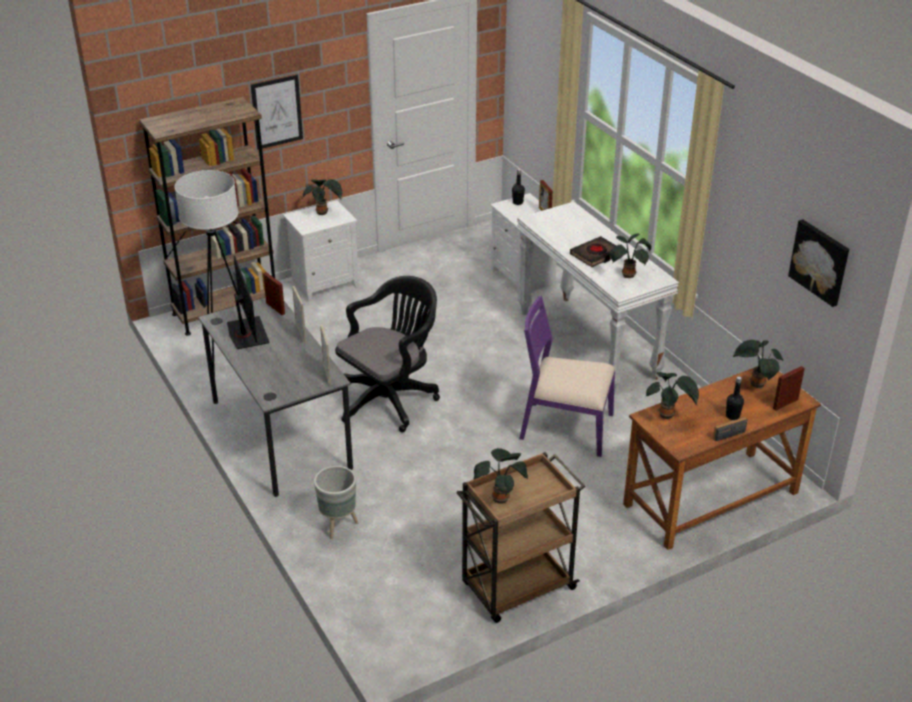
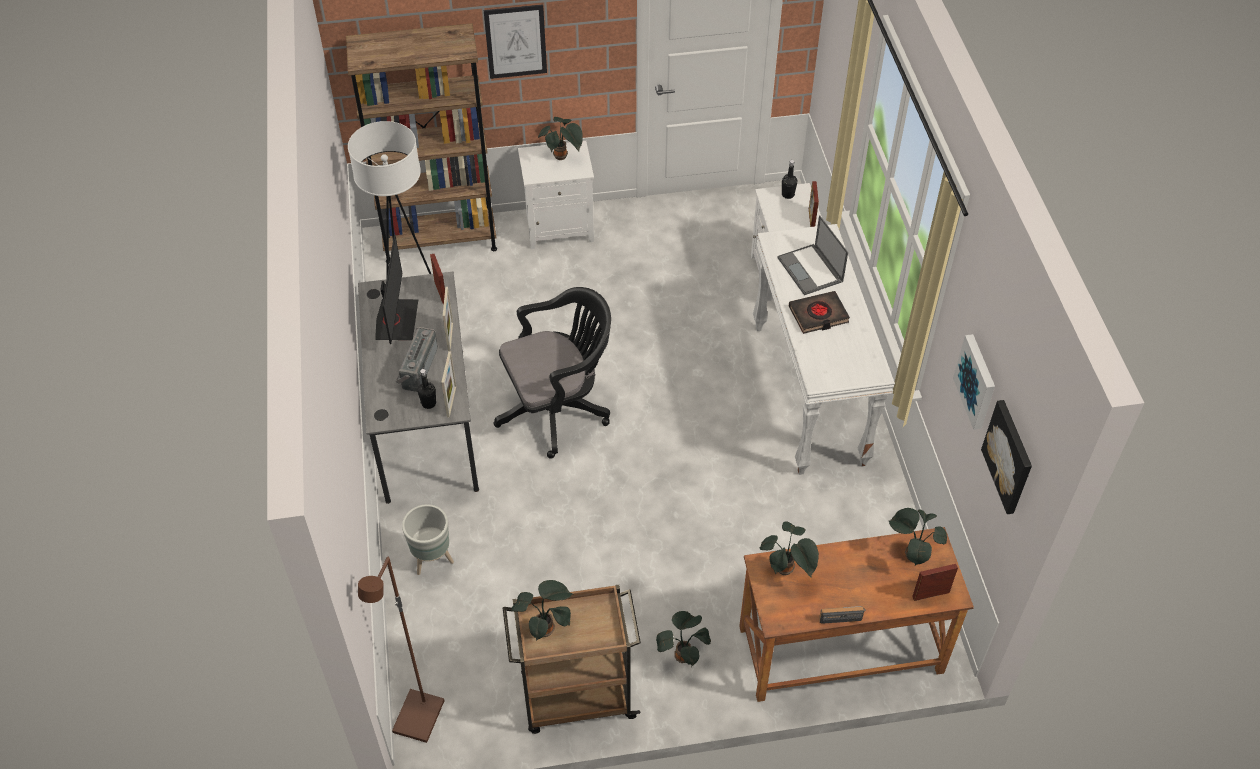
camera: 20 degrees right, 15 degrees up
purple chair [519,296,615,457] -> none
potted plant [610,233,651,278] -> potted plant moved to [656,611,711,667]
black bottle [726,376,744,420] -> black bottle moved to [418,369,436,409]
none -> brown floor lamp [358,557,445,743]
none -> radio [395,327,438,392]
none -> laptop [777,215,848,295]
none -> picture [953,334,995,430]

